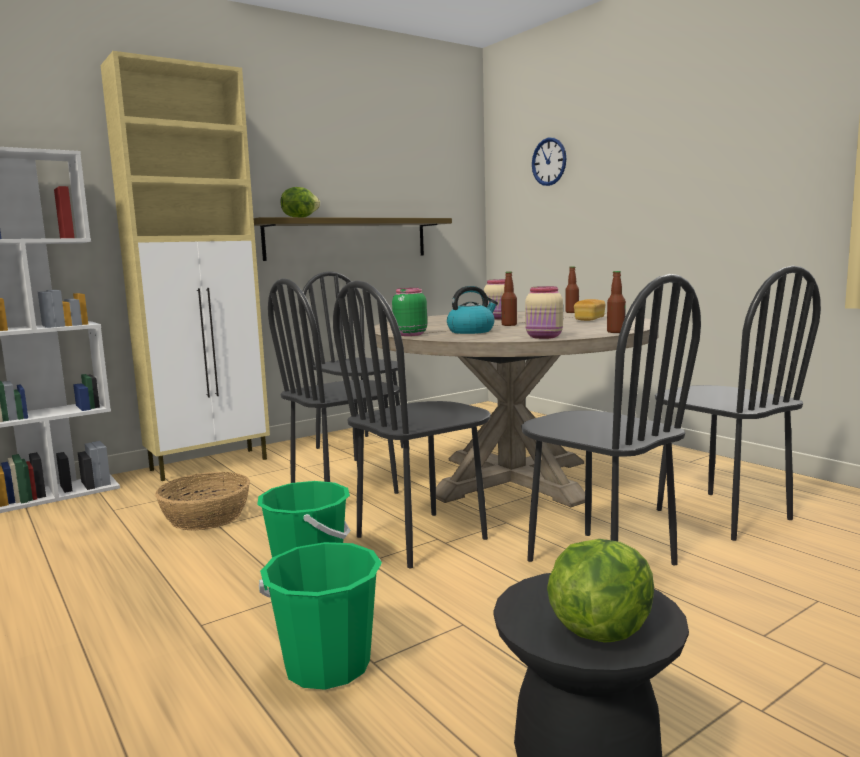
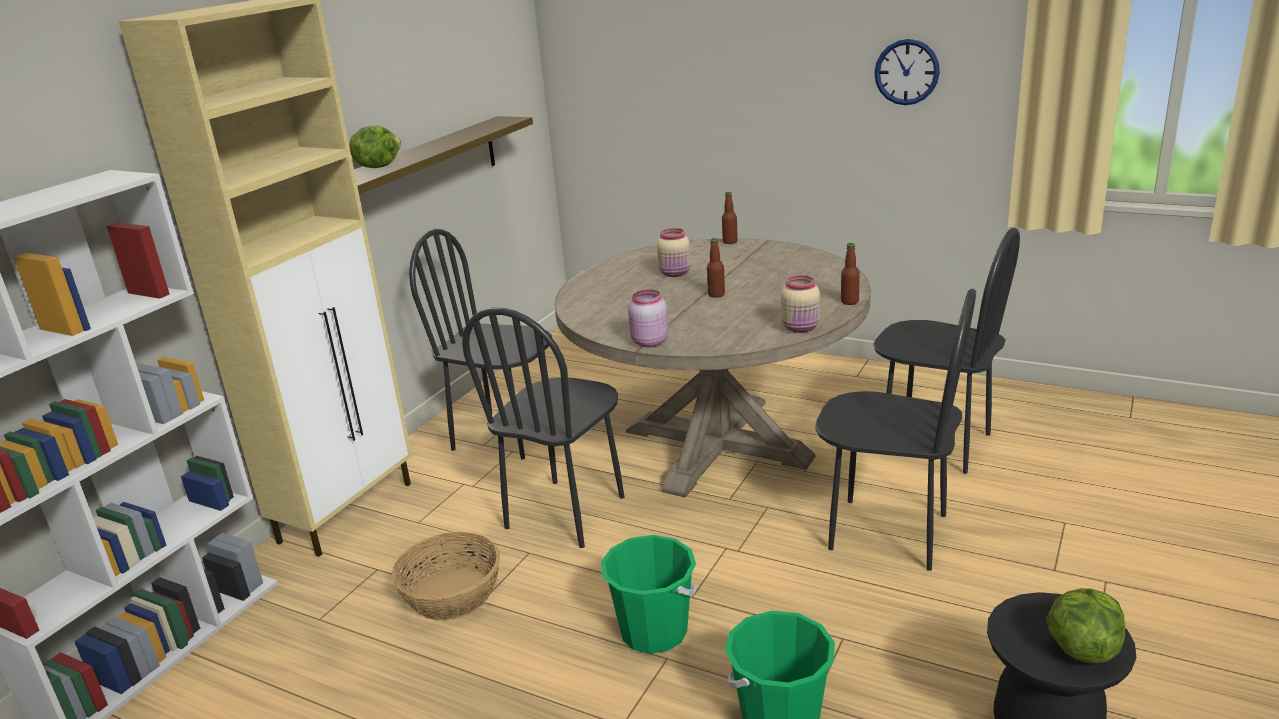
camera: 25 degrees left, 15 degrees up
black chair [333,280,491,568] -> none
green jar [392,288,427,336] -> pink jar [628,289,669,347]
kettle [447,286,498,334] -> none
wall clock [532,138,566,186] -> wall clock moved to [874,39,940,105]
bread [574,299,606,321] -> none

